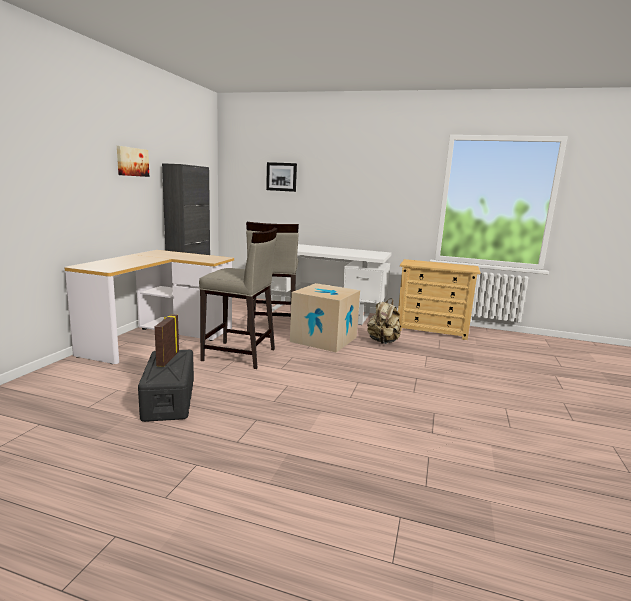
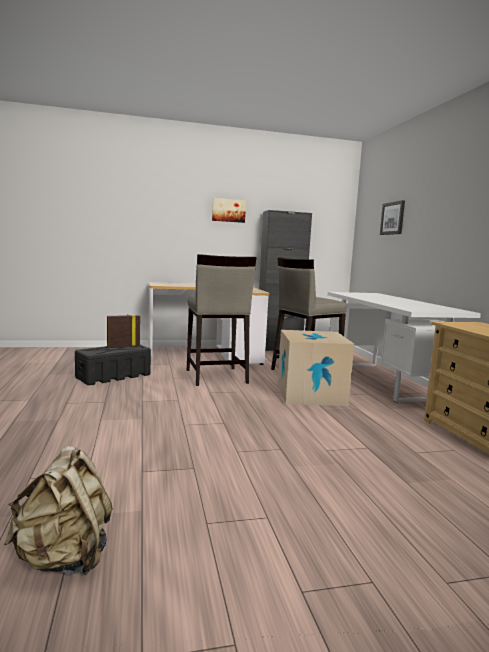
camera: 60 degrees right, 5 degrees down
beige backpack [367,298,400,344] -> beige backpack moved to [4,446,113,575]

